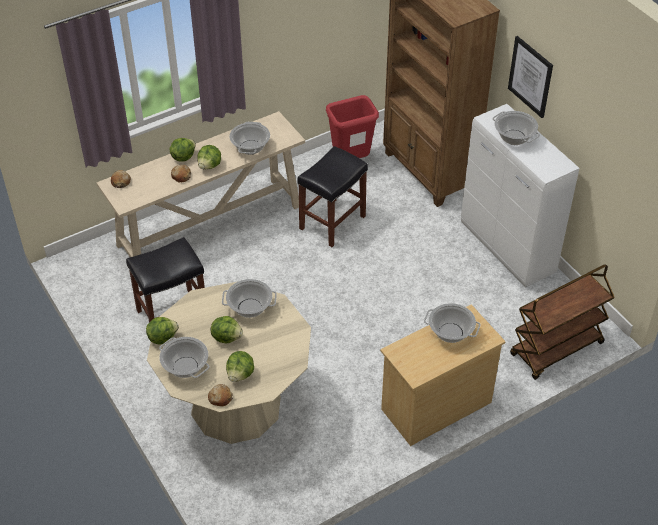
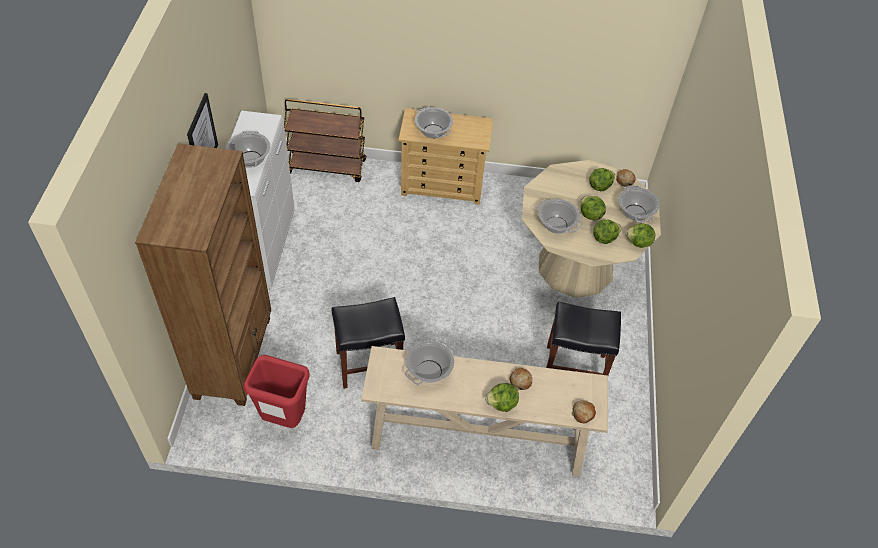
camera: 145 degrees left, 5 degrees up
lettuce [197,145,221,169] -> lettuce moved to [593,220,621,244]

